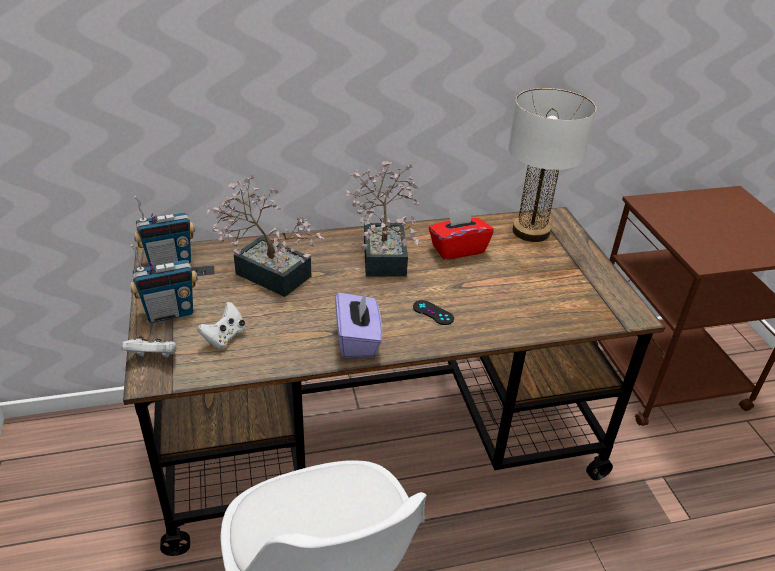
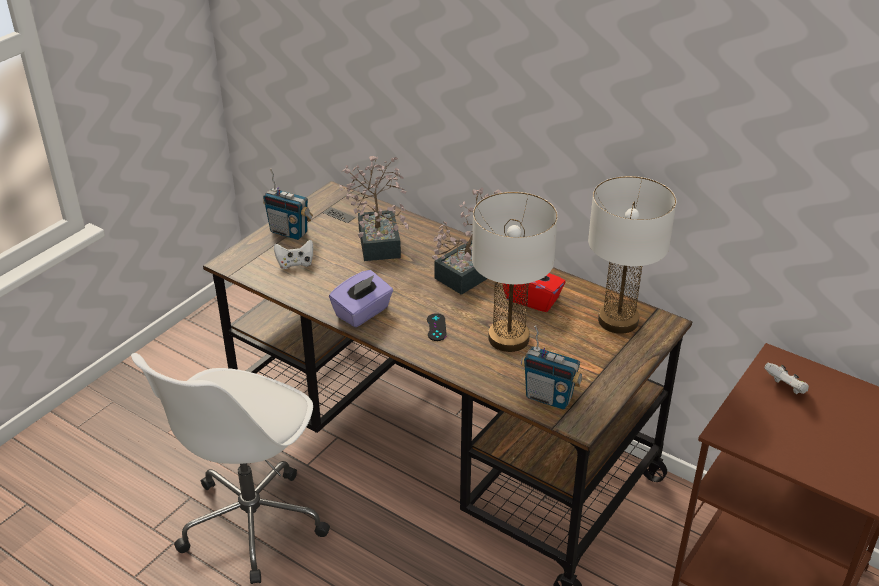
camera: 50 degrees right, 0 degrees up
white game controller [121,336,177,358] -> white game controller moved to [764,363,809,394]
radio [133,196,195,266] -> radio moved to [521,325,582,410]
none -> table lamp [472,192,558,352]

